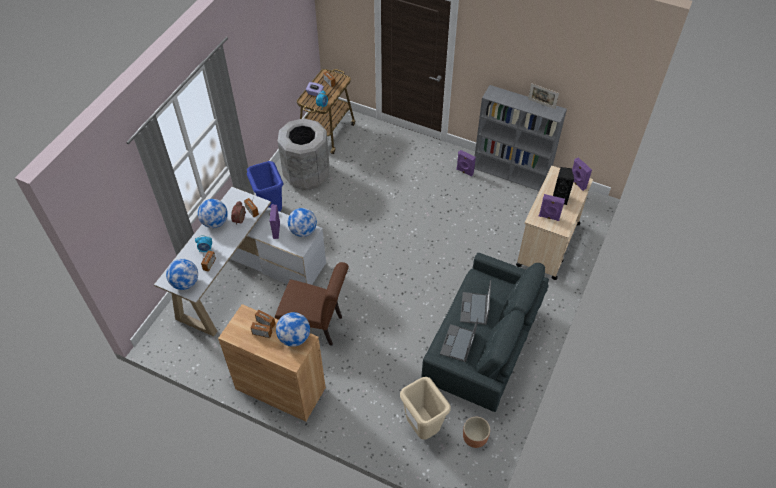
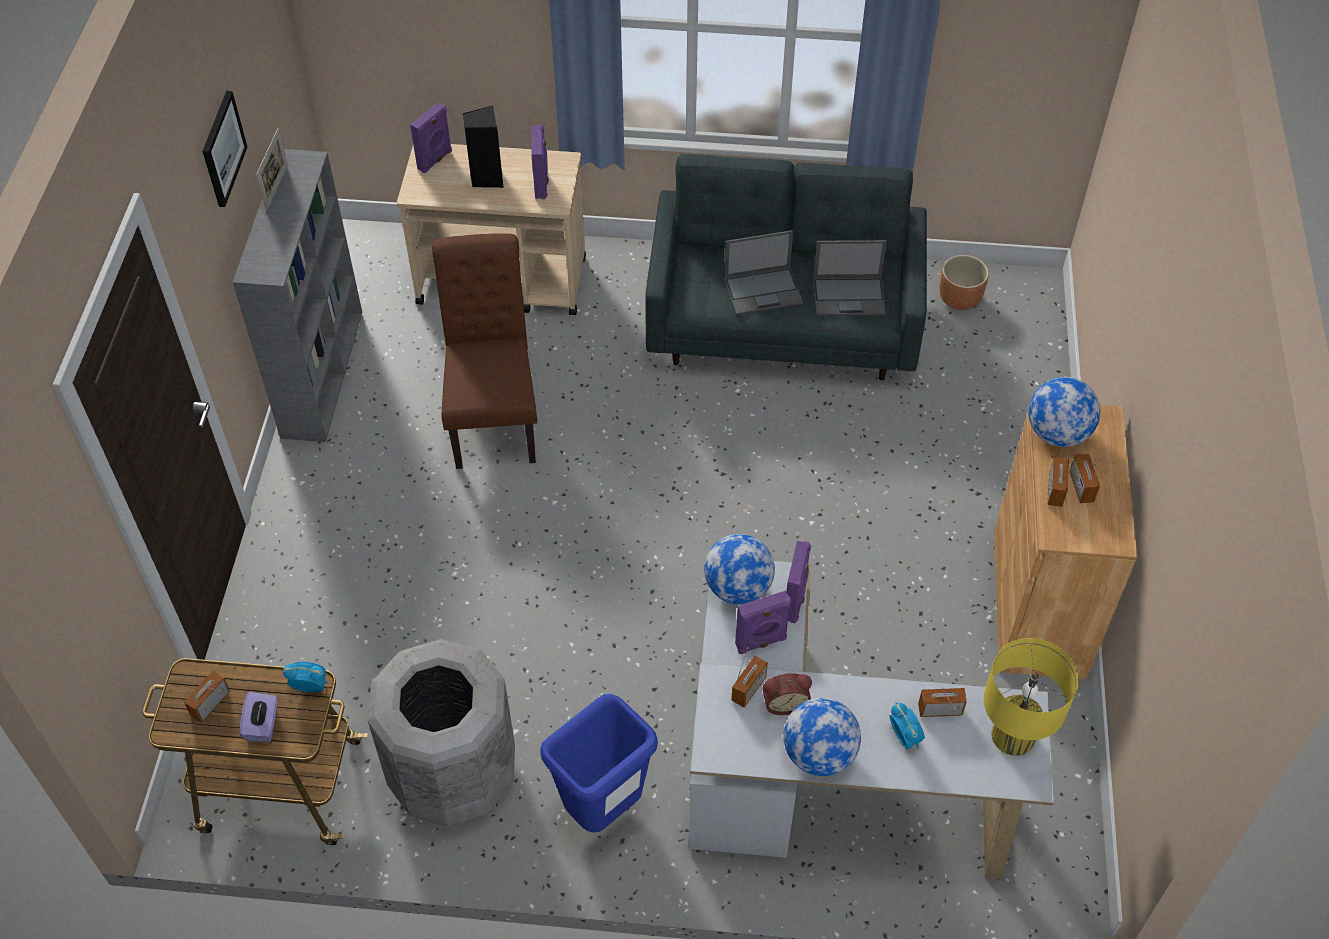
camera: 110 degrees left, 0 degrees up
globe [166,259,198,290] -> yellow table lamp [983,638,1079,756]
brown chair [275,262,349,346] -> brown chair moved to [432,233,537,469]
beige trash can [400,377,451,440] -> none
purple speaker [456,150,476,177] -> purple speaker moved to [786,541,811,623]
none -> picture [202,91,247,207]

